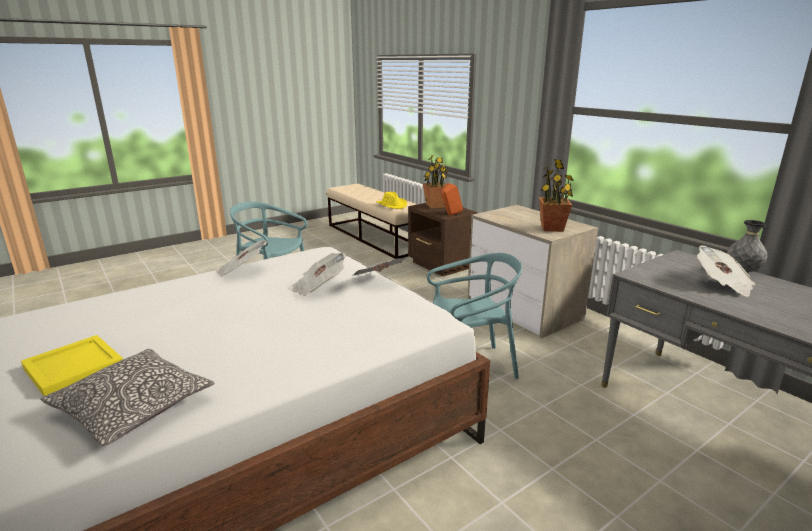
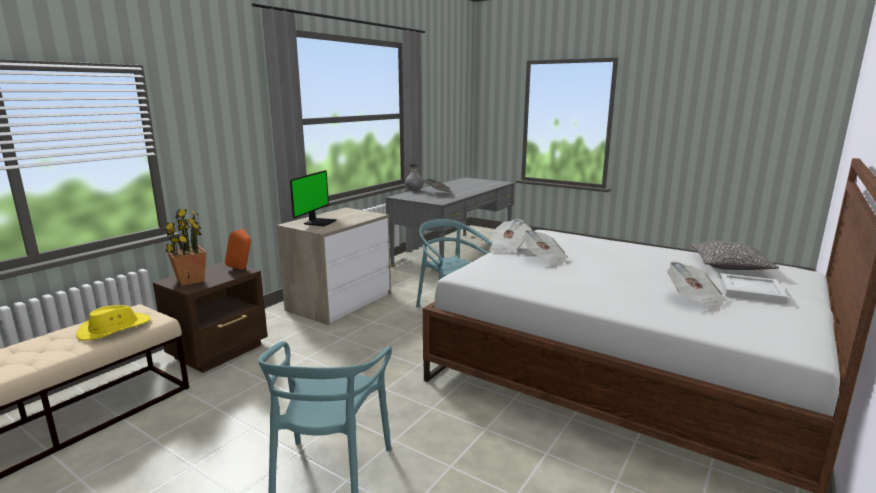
camera: 110 degrees left, 5 degrees down
yellow tray [21,335,123,396] -> white tray [720,273,788,304]
newspaper [216,240,267,277] -> newspaper moved to [667,261,727,313]
potted plant [539,159,574,232] -> none
none -> monitor [290,170,336,226]

